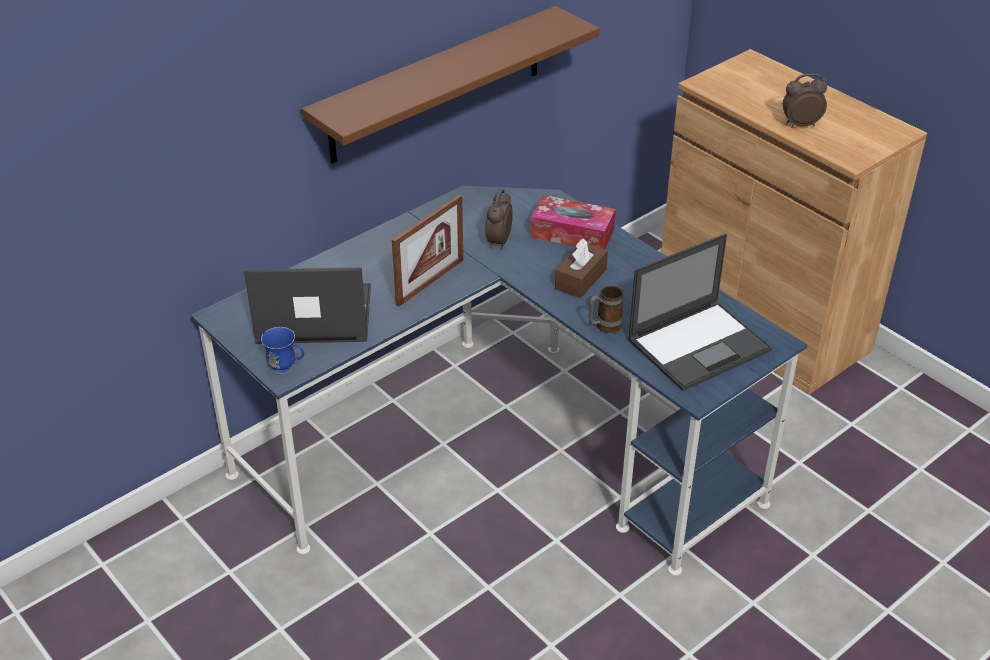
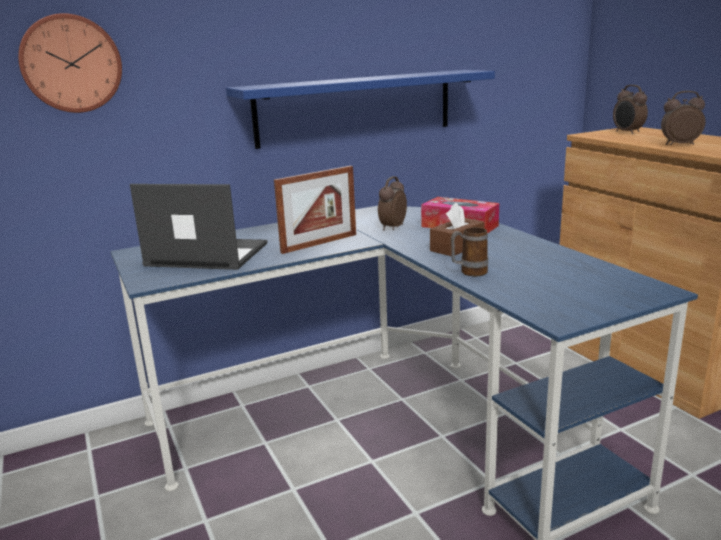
camera: 15 degrees right, 20 degrees down
blue mug [261,327,304,374] -> none
brown shelf [302,6,600,164] -> blue shelf [226,70,495,149]
laptop [628,234,772,391] -> none
none -> wall clock [18,13,122,113]
none -> alarm clock [613,85,648,134]

